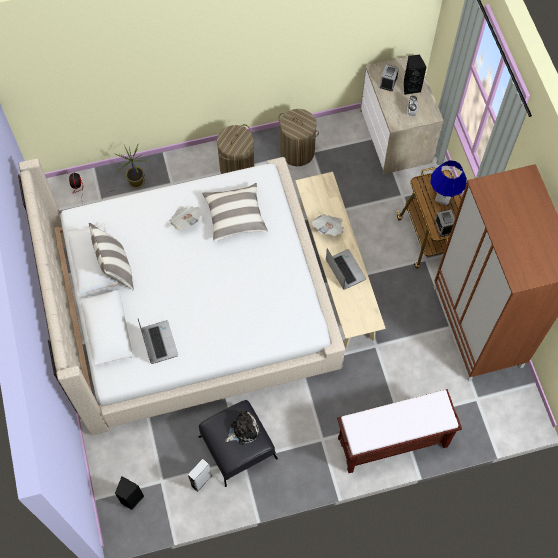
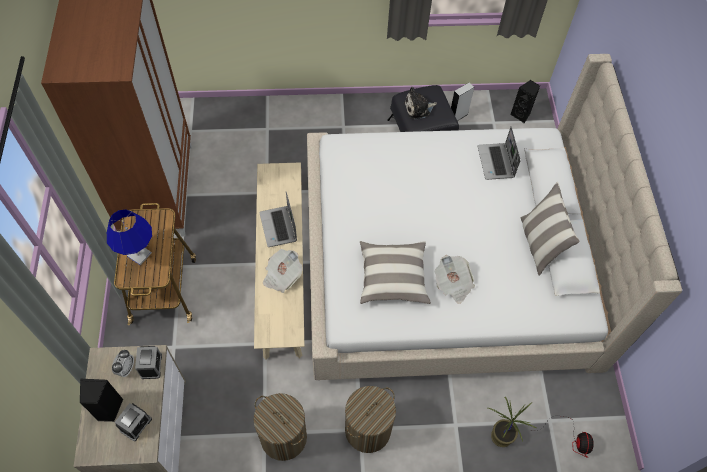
camera: 170 degrees left, 5 degrees down
brown bench [337,389,462,473] -> none
alarm clock [435,209,455,237] -> alarm clock moved to [135,346,162,379]

